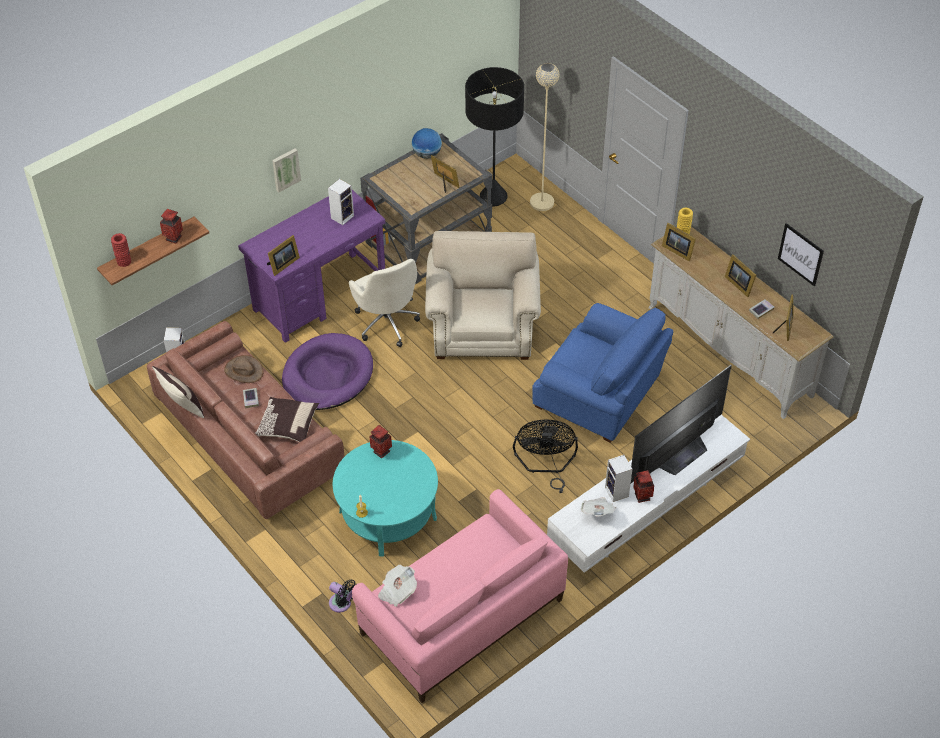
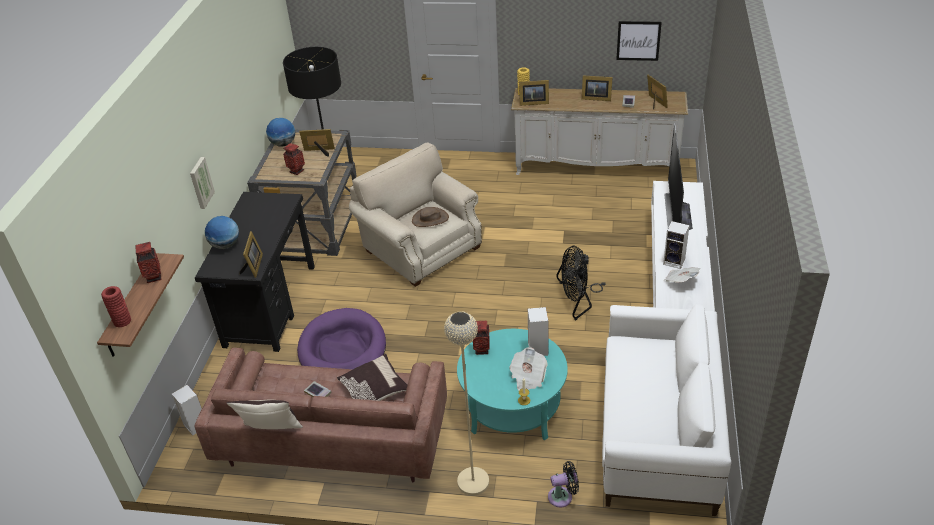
camera: 40 degrees left, 10 degrees down
brown hat [224,355,263,383] -> brown hat moved to [412,207,449,227]
purple desk [238,190,385,343] -> black desk [195,192,315,352]
speaker [328,179,354,225] -> speaker moved to [528,307,549,356]
beige office chair [349,259,420,347] -> none
pink sofa [352,489,568,703] -> white sofa [602,304,731,516]
newspaper [378,565,417,607] -> newspaper moved to [509,347,548,391]
black fan [513,420,578,493] -> black fan turned 60 degrees counterclockwise [556,246,606,320]
beige floor lamp [530,63,559,211] -> beige floor lamp moved to [444,311,489,496]
blue armchair [532,303,674,443] -> none
vase [633,470,654,503] -> vase moved to [283,143,305,175]
none -> globe [205,216,239,249]

